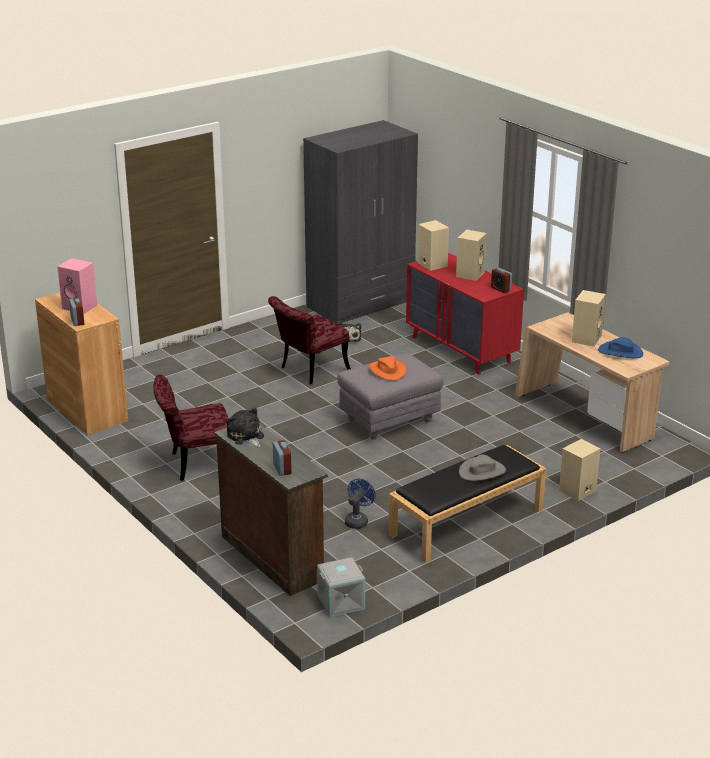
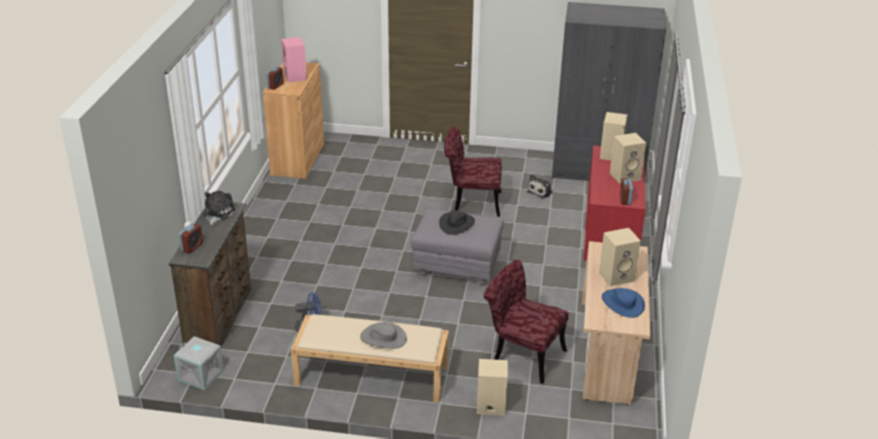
camera: 45 degrees right, 5 degrees up
red chair [153,374,228,481] -> red chair moved to [484,260,568,384]
orange hat [369,356,407,381] -> black hat [439,210,475,235]
black bench [388,445,546,563] -> beige bench [291,314,449,403]

